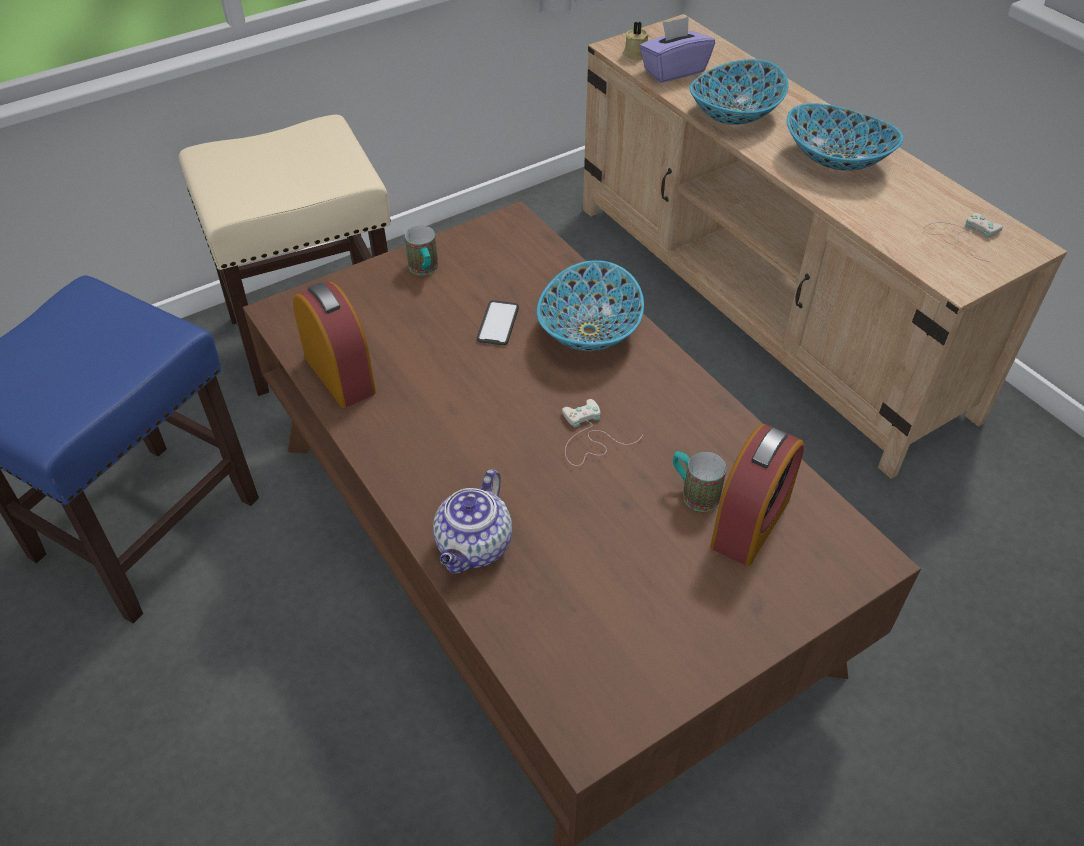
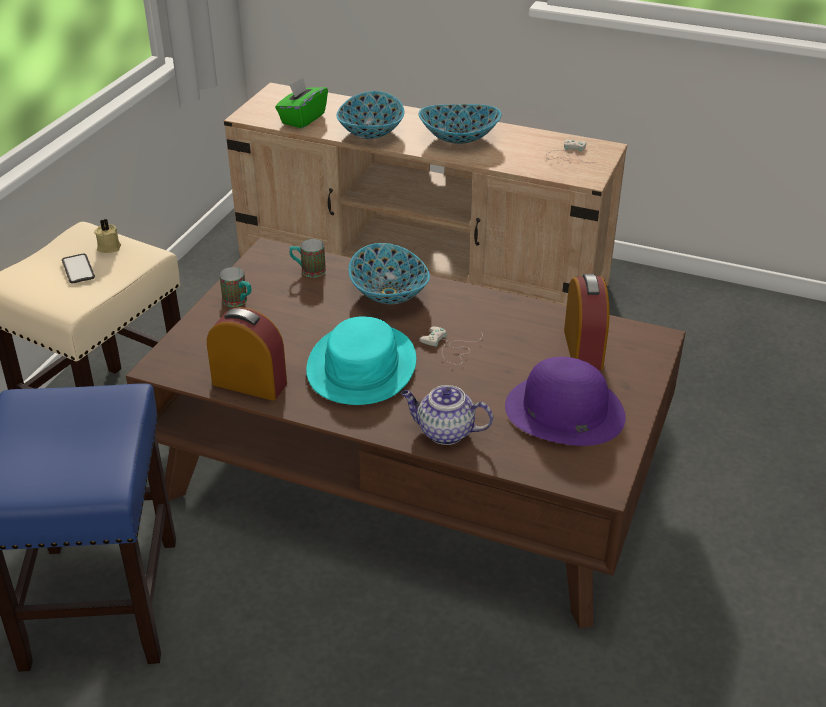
camera: 35 degrees left, 10 degrees down
teapot [433,470,512,574] -> teapot turned 120 degrees clockwise [401,385,493,445]
phone [477,300,519,345] -> phone moved to [62,253,95,284]
beige candle [623,21,648,60] -> beige candle moved to [94,219,121,253]
purple tissue box [639,17,715,83] -> green tissue box [275,77,328,129]
mug [673,451,726,512] -> mug moved to [289,239,326,277]
none -> turquoise hat [306,316,416,405]
none -> purple hat [505,357,626,446]

